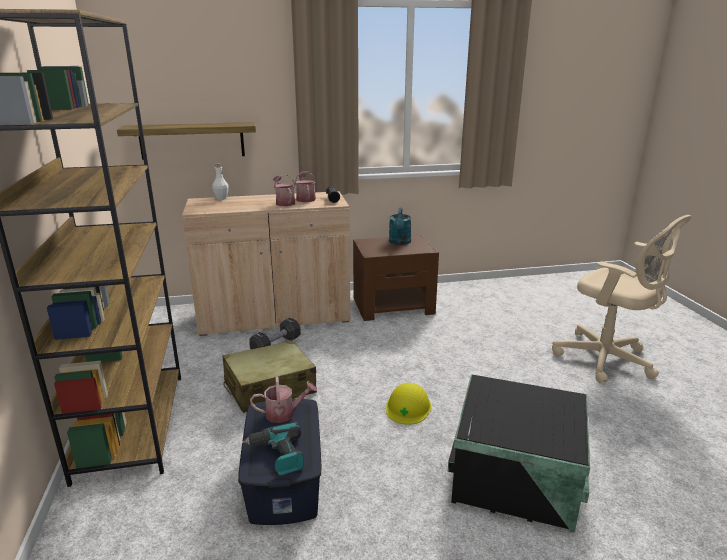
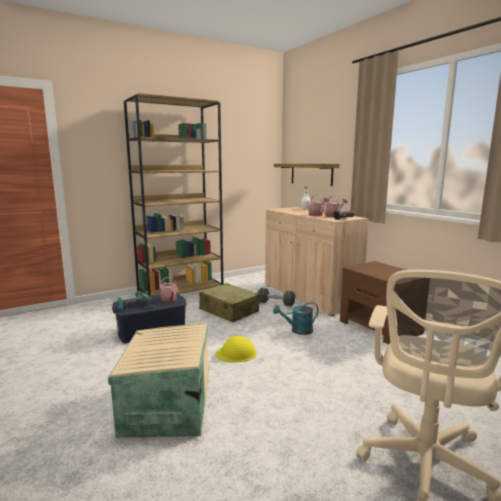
camera: 70 degrees right, 10 degrees down
turquoise watering can [389,207,411,245] -> turquoise watering can moved to [273,302,318,335]
black storage box [448,374,590,533] -> beige storage box [108,323,209,438]

